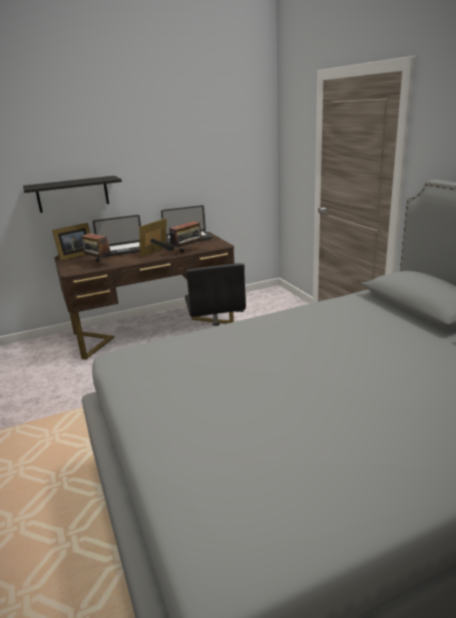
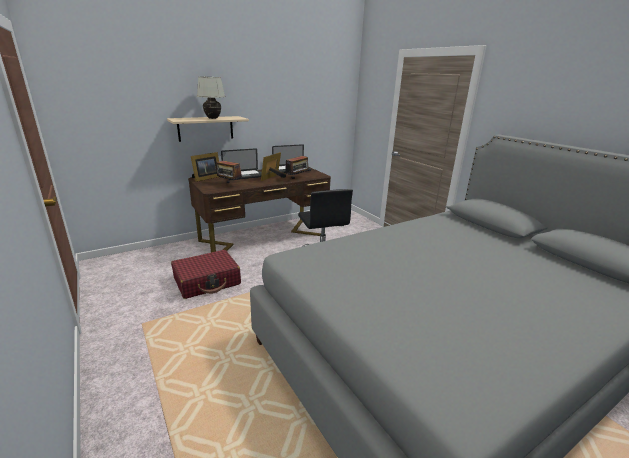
camera: 10 degrees left, 0 degrees up
black shelf [23,176,122,213] -> beige shelf [167,116,249,142]
none -> red suitcase [171,250,241,299]
none -> white table lamp [197,76,225,119]

